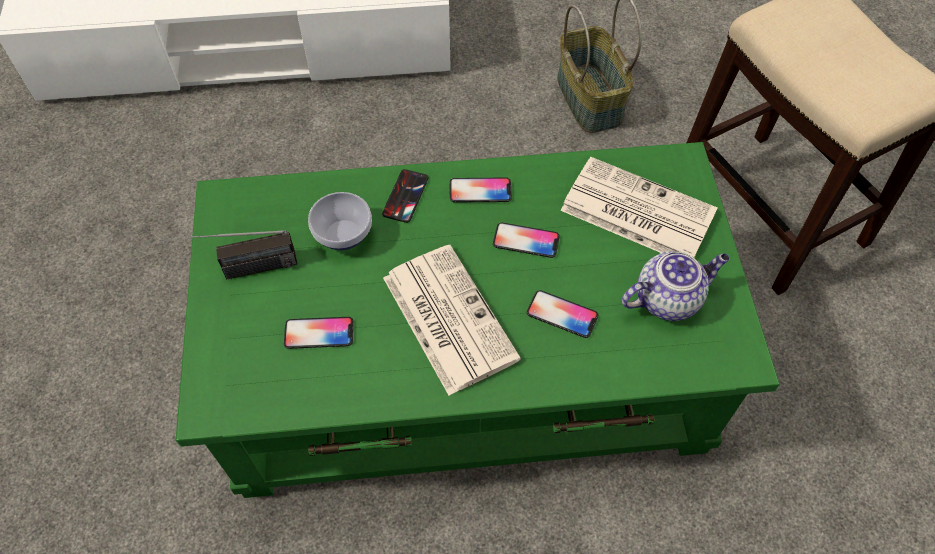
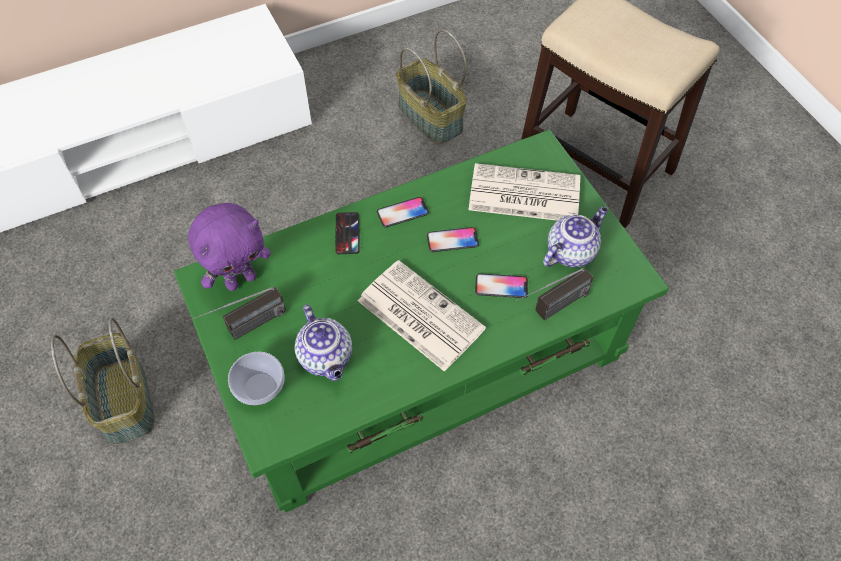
camera: 20 degrees left, 0 degrees up
phone [284,317,353,349] -> teapot [295,304,352,381]
bowl [308,192,372,250] -> bowl moved to [228,352,284,405]
none -> basket [51,317,154,445]
none -> purple plush toy [188,203,271,291]
none -> radio [516,268,593,320]

